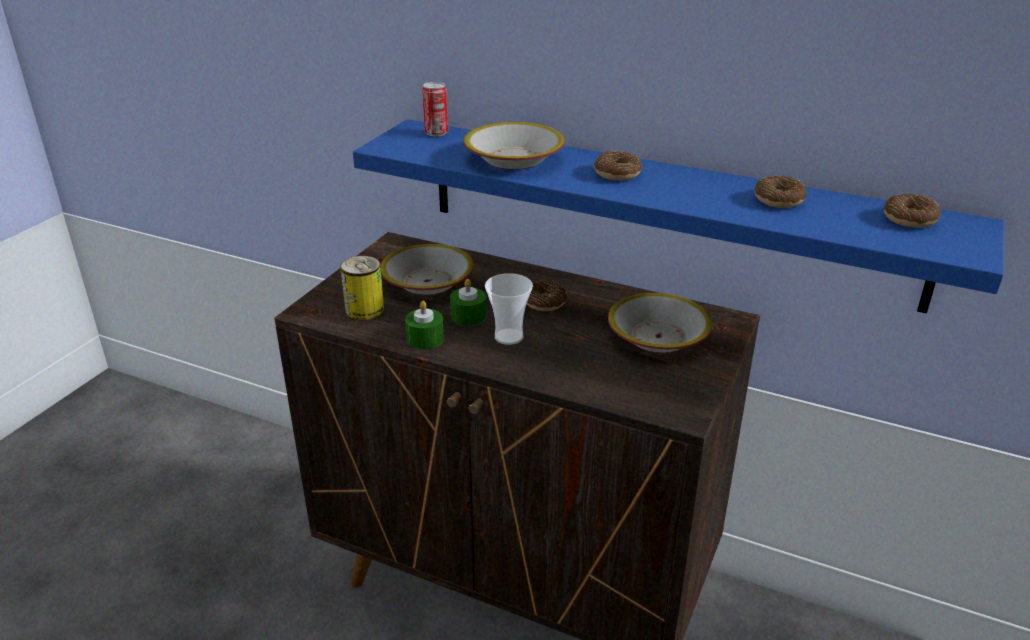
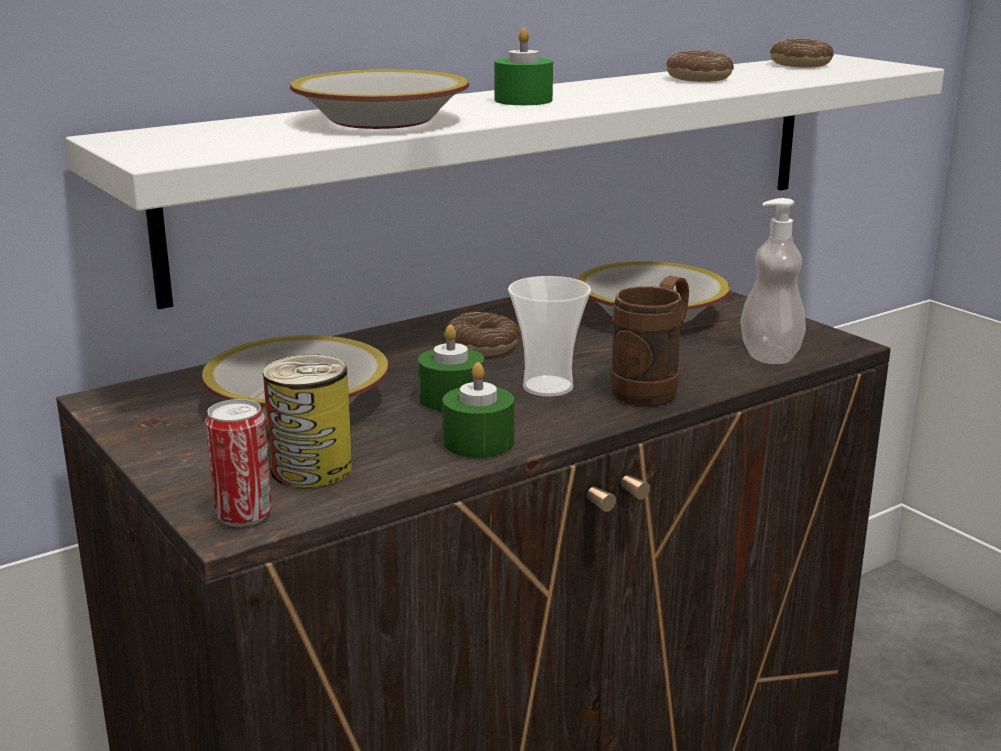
camera: 60 degrees left, 10 degrees down
blue shelf [353,119,1004,314] -> white shelf [66,54,944,309]
can [422,82,448,136] -> can moved to [205,399,272,527]
donut [594,151,642,181] -> green candle [494,28,553,105]
none -> brown mug [611,276,689,406]
none -> soap dispenser [740,198,806,364]

